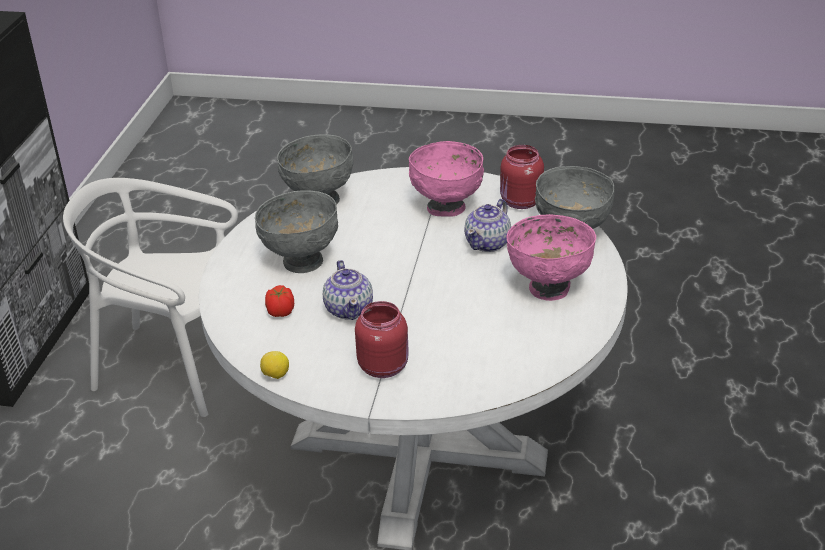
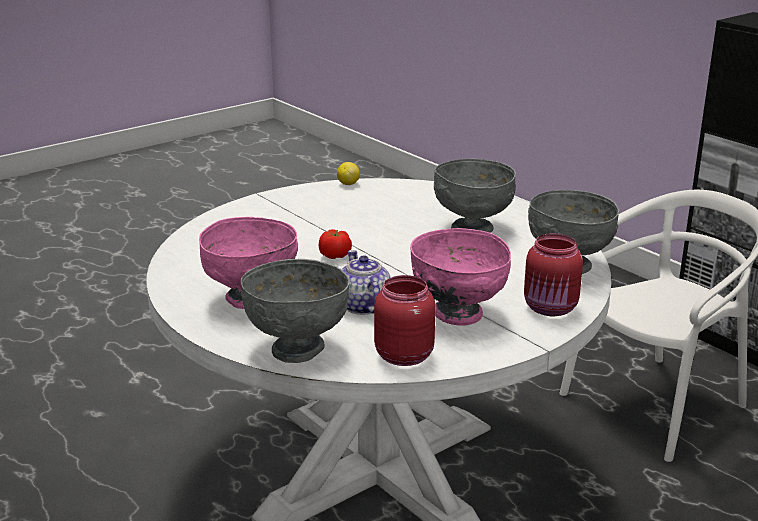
camera: 130 degrees right, 10 degrees down
tomato [265,285,294,317] -> tomato moved to [319,229,352,259]
teapot [323,260,373,320] -> none
red jar [355,301,409,378] -> red jar moved to [524,233,583,316]

